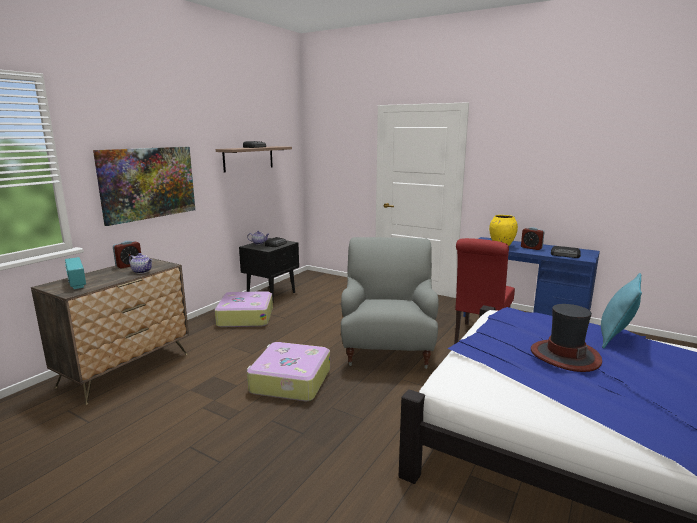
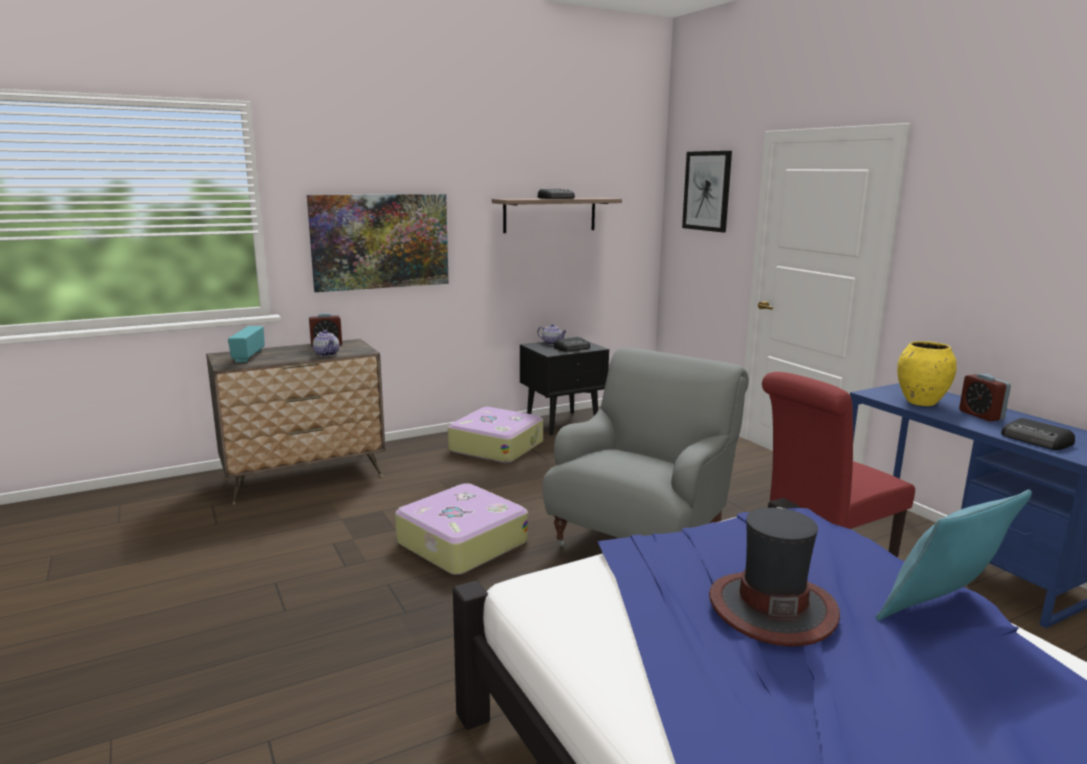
camera: 30 degrees right, 0 degrees up
none -> picture [682,151,732,232]

